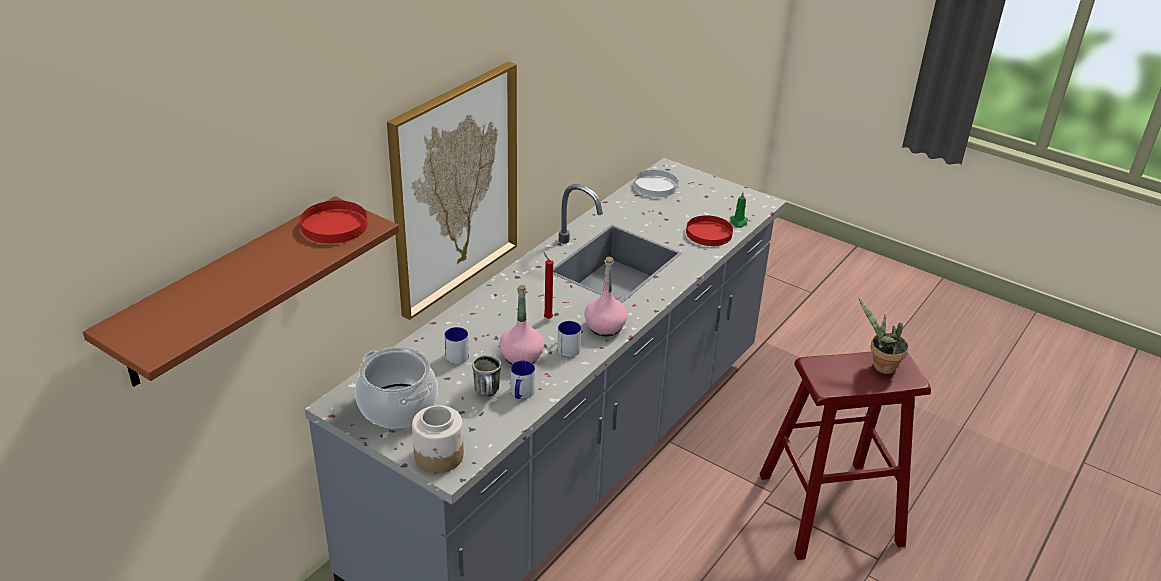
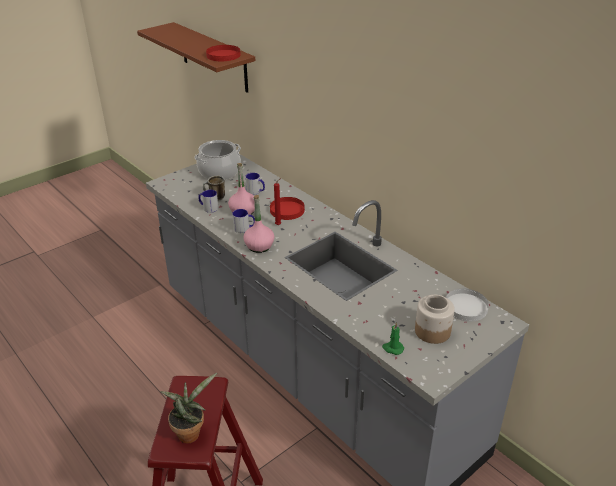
camera: 105 degrees right, 0 degrees up
picture [387,61,517,320] -> none
jar [412,405,464,473] -> jar moved to [415,295,455,344]
red plate [686,215,733,246] -> red plate moved to [270,197,305,220]

